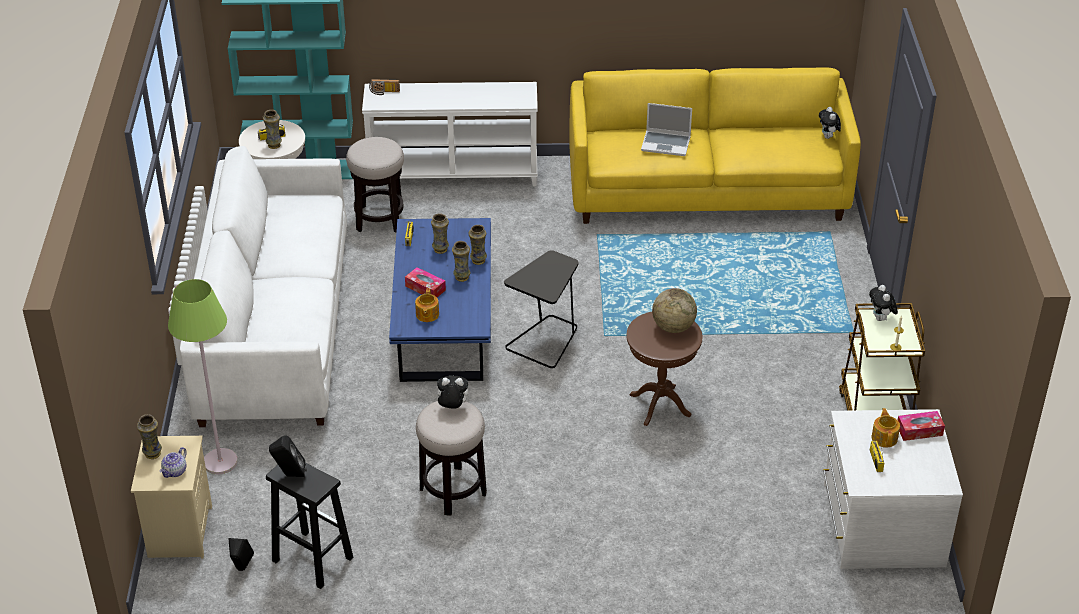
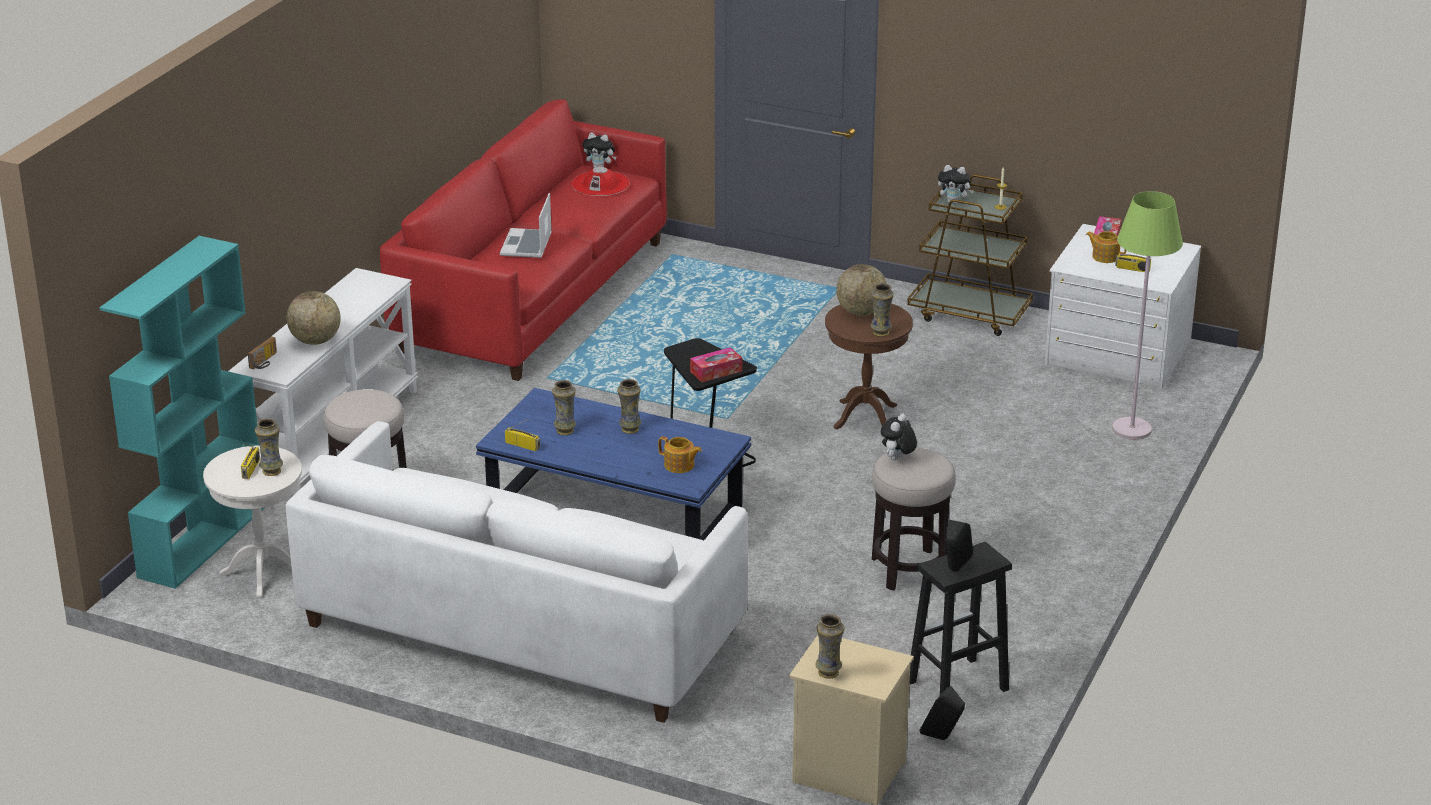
camera: 65 degrees left, 10 degrees down
teapot [160,447,187,478] -> none
green floor lamp [168,279,238,474] -> green floor lamp moved to [1112,191,1183,440]
tissue box [405,267,446,297] -> tissue box moved to [690,347,742,382]
vase [468,225,487,265] -> vase moved to [870,283,894,337]
yellow sofa [569,67,861,224] -> red sofa [380,99,667,381]
laptop [641,103,692,156] -> laptop turned 150 degrees clockwise [500,193,552,258]
none -> globe [287,291,341,345]
none -> red hat [571,167,630,196]

